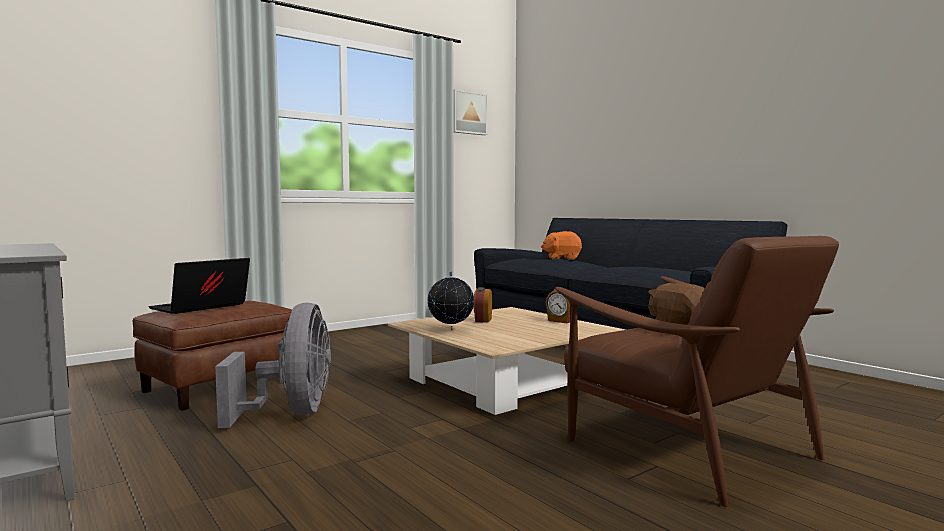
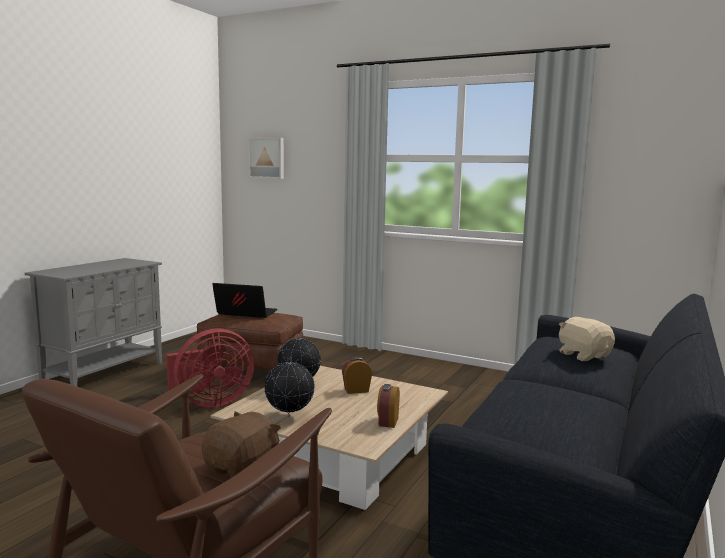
camera: 65 degrees right, 5 degrees up
grey fan [215,302,331,428] -> red fan [166,328,254,407]
picture [453,89,487,135] -> picture moved to [248,138,284,179]
orange plush toy [541,231,582,260] -> beige plush toy [559,317,615,361]
none -> globe [265,357,315,417]

